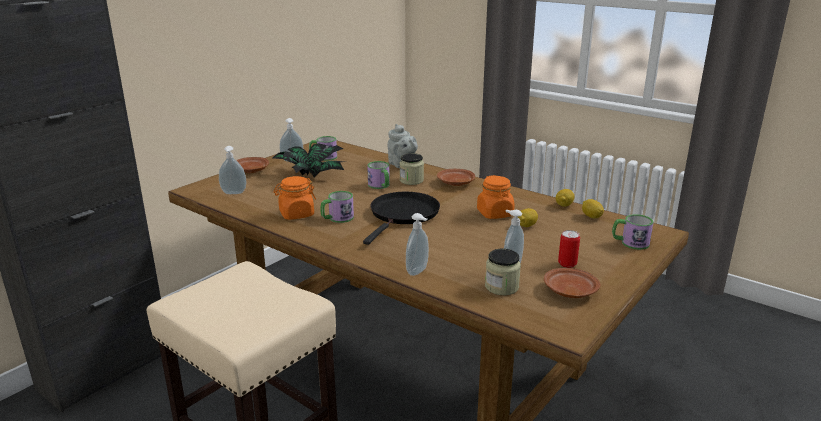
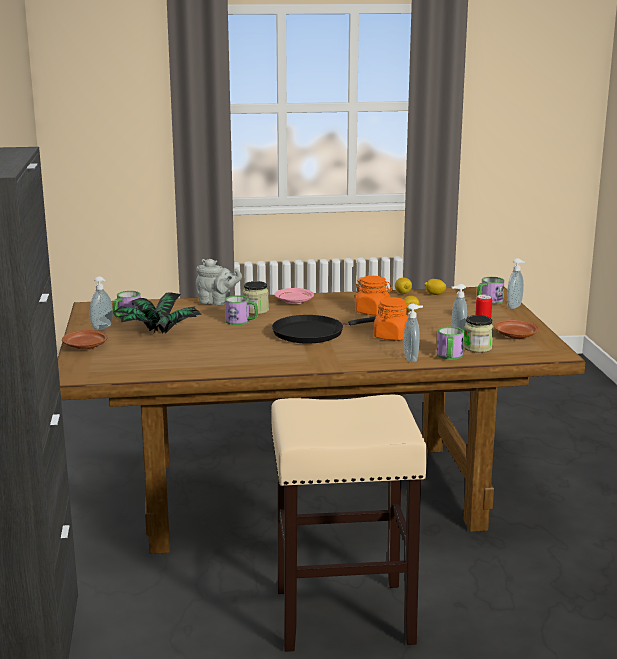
camera: 45 degrees left, 5 degrees down
soap dispenser [219,146,247,194] -> soap dispenser moved to [507,258,526,309]
orange jar [274,176,316,220] -> orange jar moved to [373,297,408,341]
mug [320,191,354,223] -> mug moved to [437,327,464,360]
black frying pan [363,192,440,245] -> black frying pan turned 90 degrees counterclockwise [272,315,376,344]
brown plate [437,169,475,186] -> pink plate [275,288,314,304]

